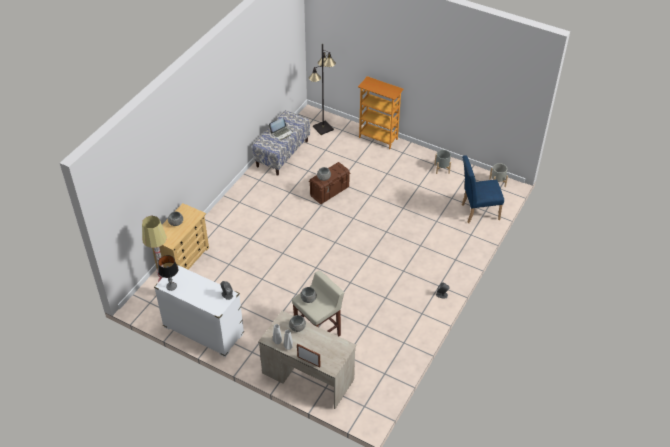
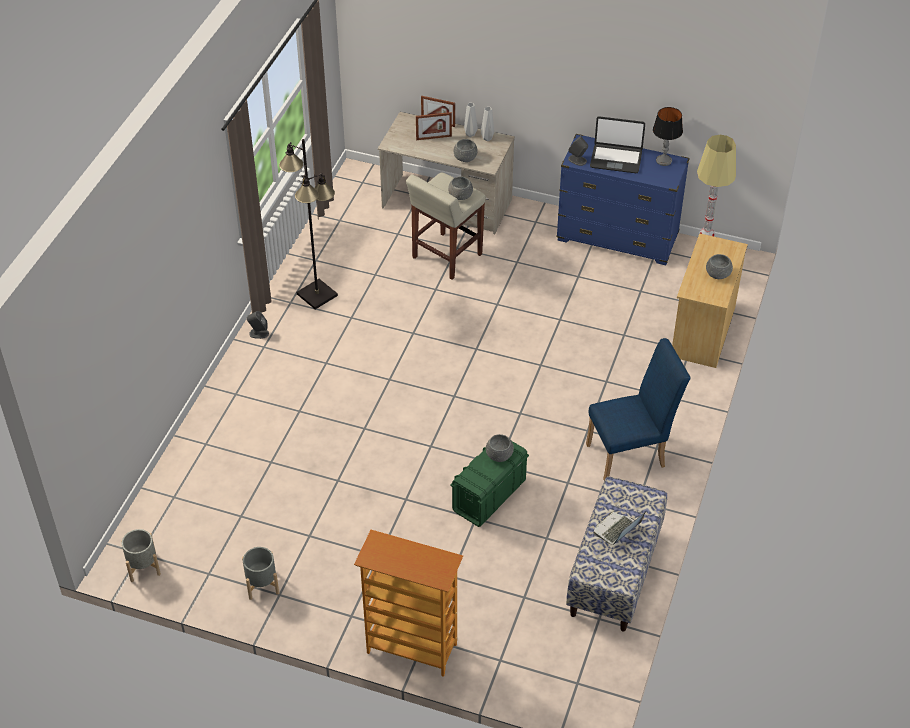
camera: 170 degrees right, 0 degrees up
white dresser [154,265,244,357] -> blue dresser [556,134,690,265]
black floor lamp [309,44,336,135] -> black floor lamp moved to [279,139,338,309]
brown storage box [309,162,350,204] -> green storage box [450,441,529,527]
blue chair [462,155,504,223] -> blue chair moved to [586,338,691,481]
none -> picture frame [416,112,452,140]
none -> laptop [590,116,645,173]

